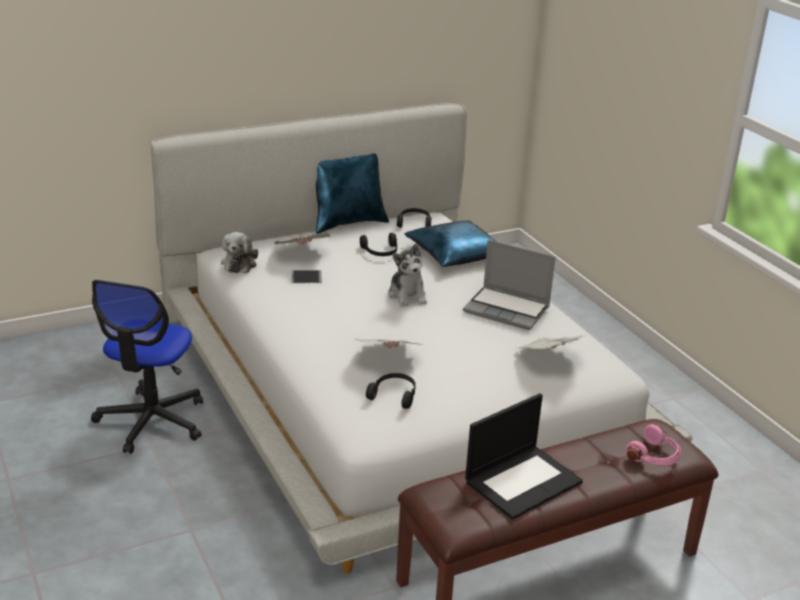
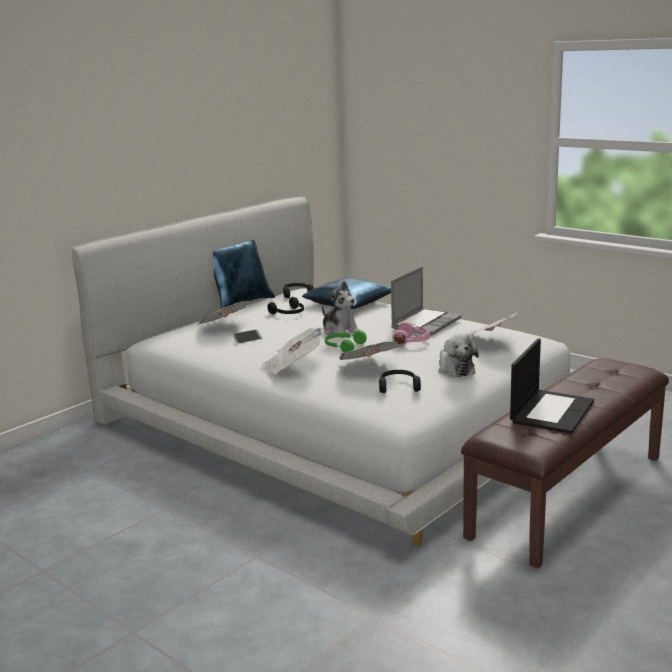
camera: 20 degrees left, 10 degrees down
office chair [91,280,203,454] -> none
plush toy [221,232,258,273] -> plush toy moved to [439,333,479,377]
laptop [463,240,556,330] -> laptop turned 60 degrees counterclockwise [391,266,462,335]
pink headphones [626,424,681,465] -> pink headphones moved to [392,322,430,346]
none -> newspaper [261,328,325,373]
none -> green headphones [325,330,367,352]

